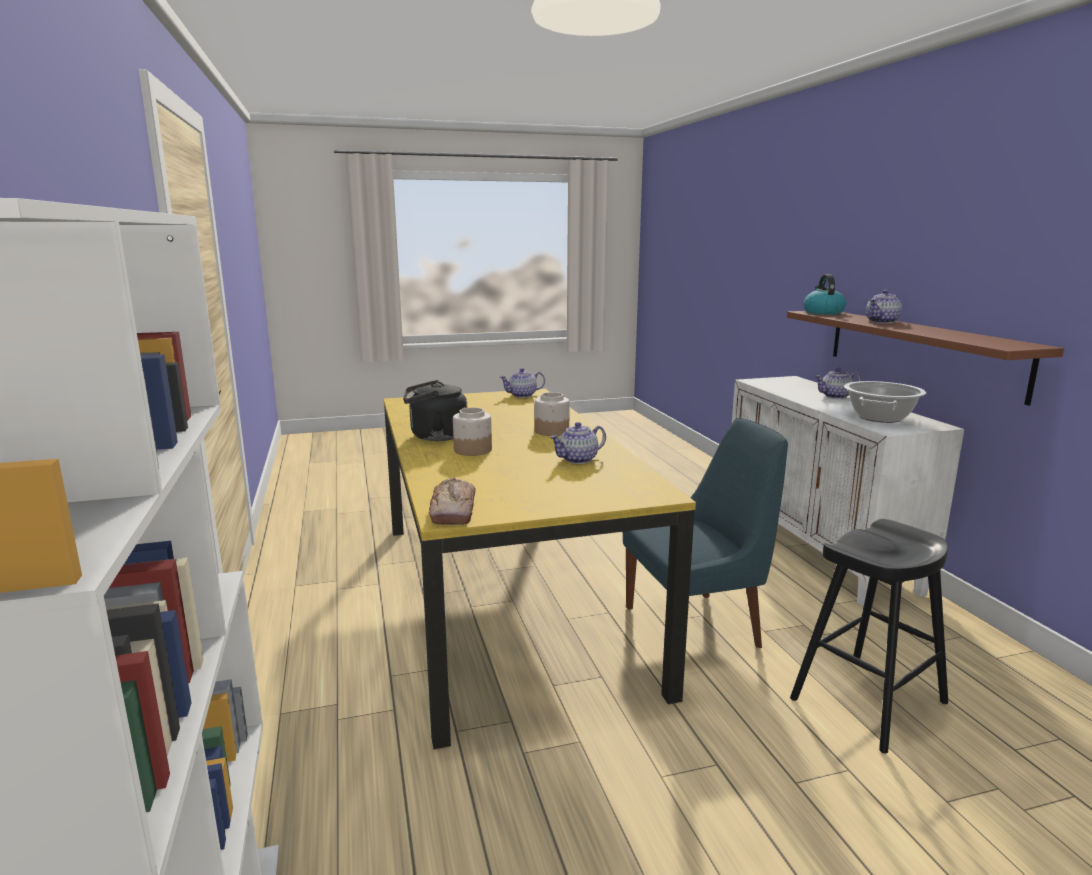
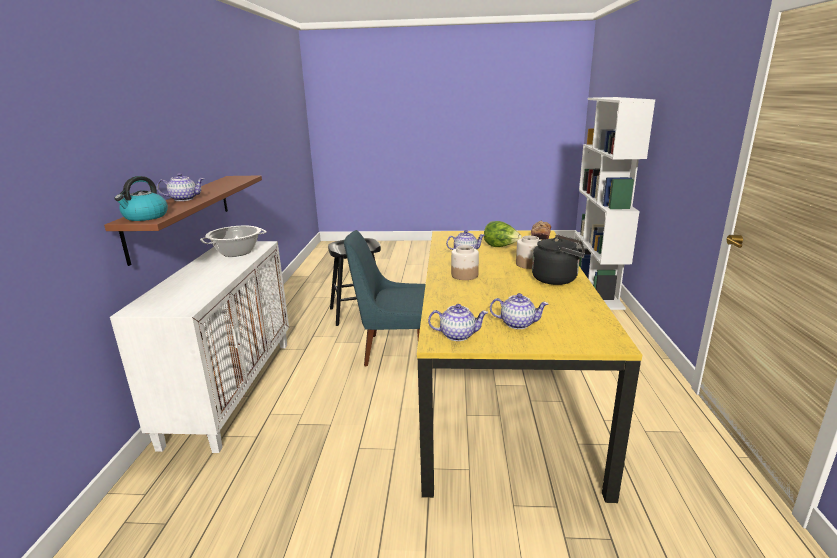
camera: 160 degrees left, 5 degrees up
teapot [815,367,861,399] -> teapot moved to [490,293,549,329]
none -> lettuce [484,221,522,247]

